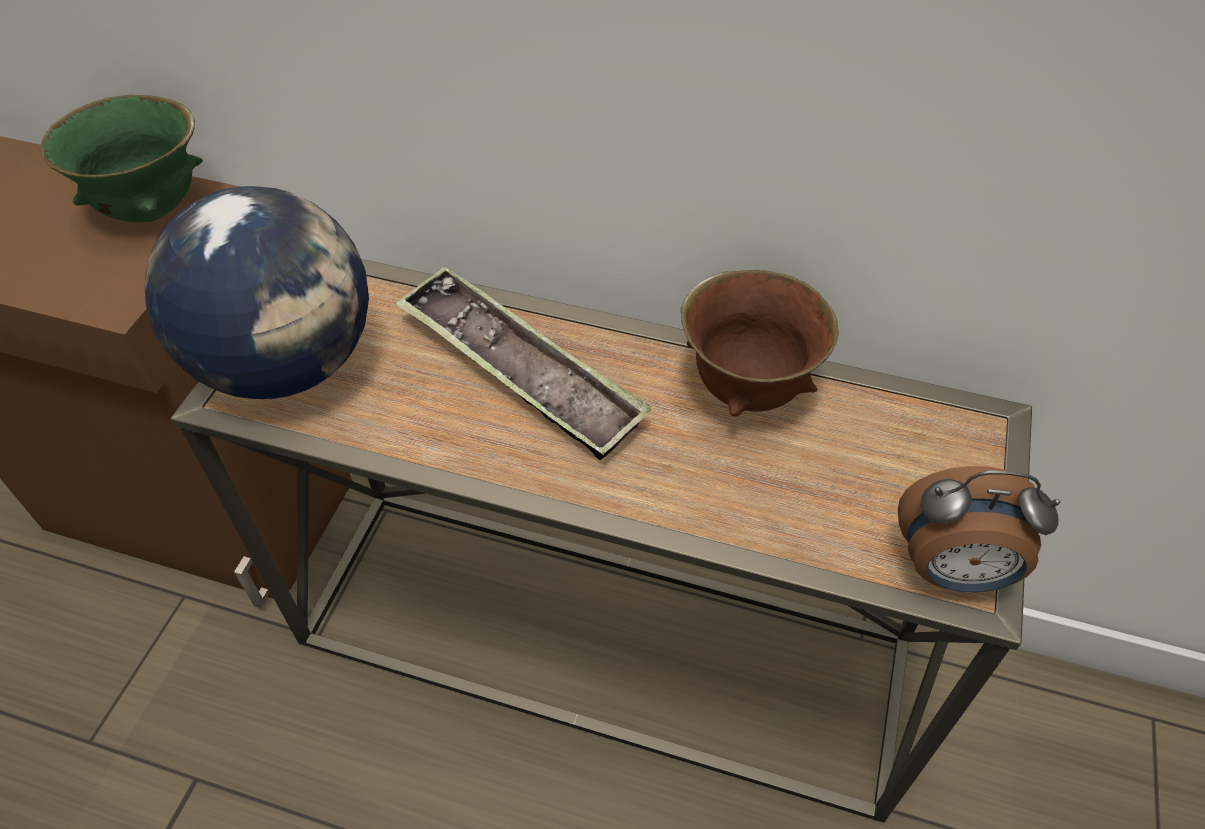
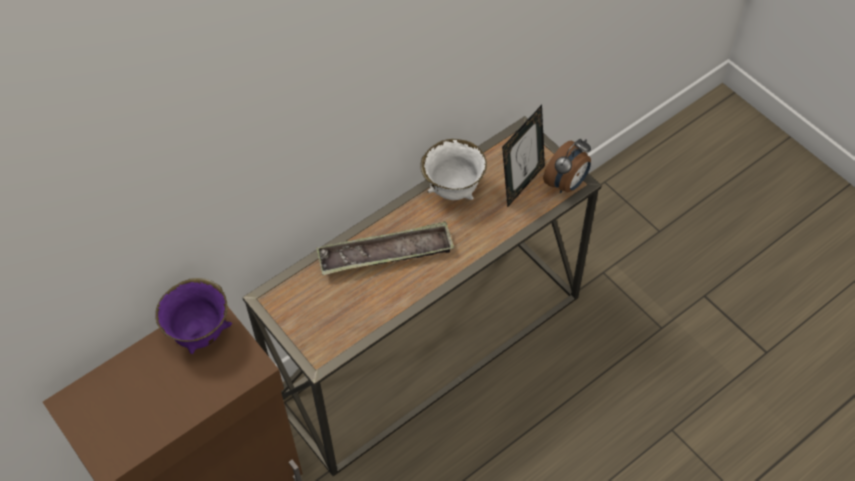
camera: 55 degrees left, 5 degrees up
green bowl [41,95,203,222] -> purple bowl [155,278,232,354]
globe [145,186,369,399] -> none
brown bowl [681,270,839,416] -> white bowl [421,139,487,200]
none -> picture frame [502,105,545,207]

